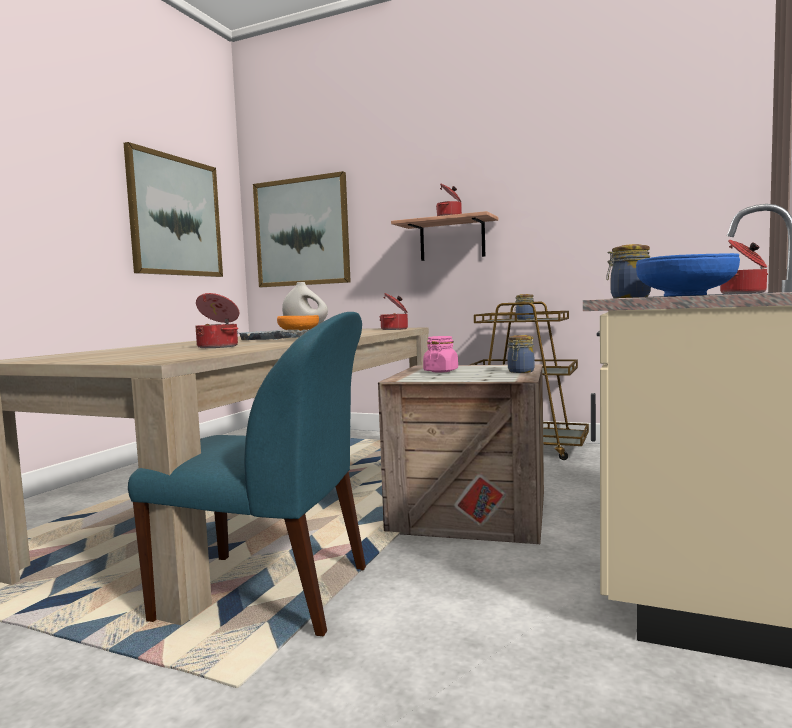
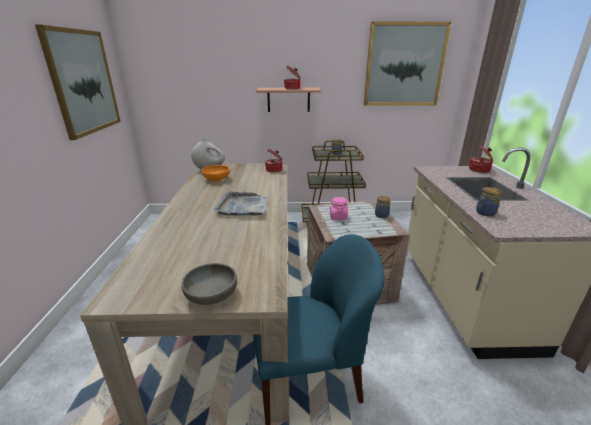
camera: 25 degrees left, 20 degrees up
cooking pot [196,293,239,348] -> none
picture [253,171,351,287] -> picture moved to [364,21,451,106]
blue bowl [636,253,740,296] -> none
none -> grey bowl [182,263,237,305]

